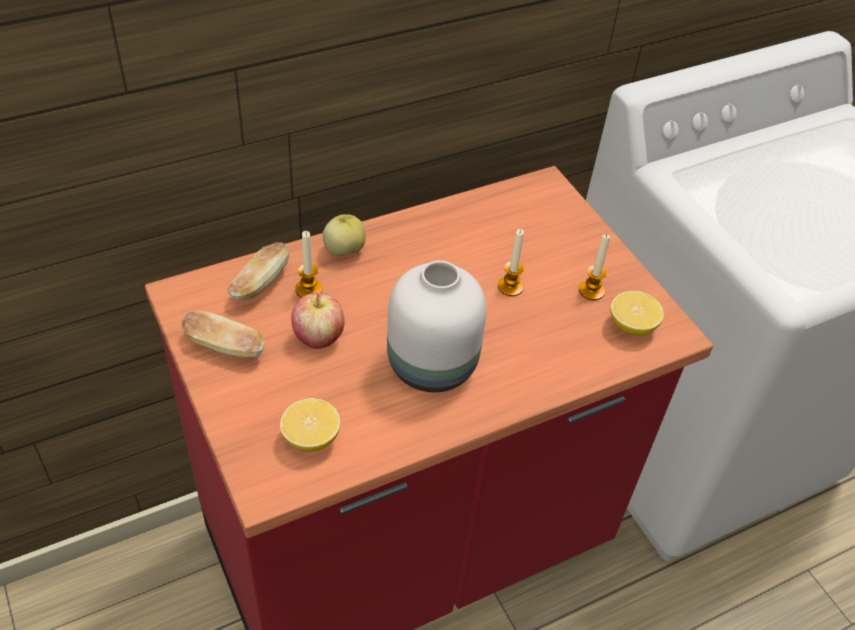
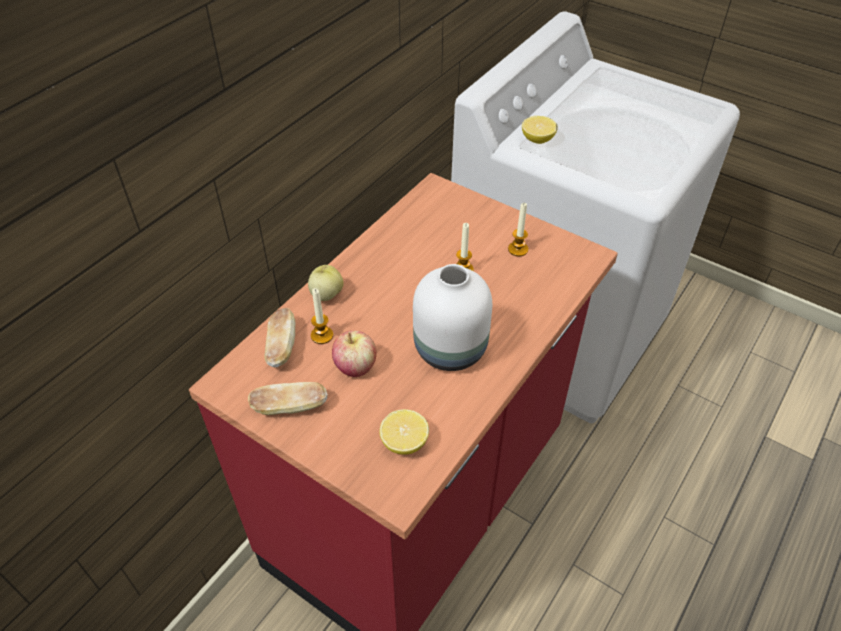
camera: 25 degrees left, 0 degrees up
lemon [611,291,664,336] -> lemon moved to [522,116,558,144]

